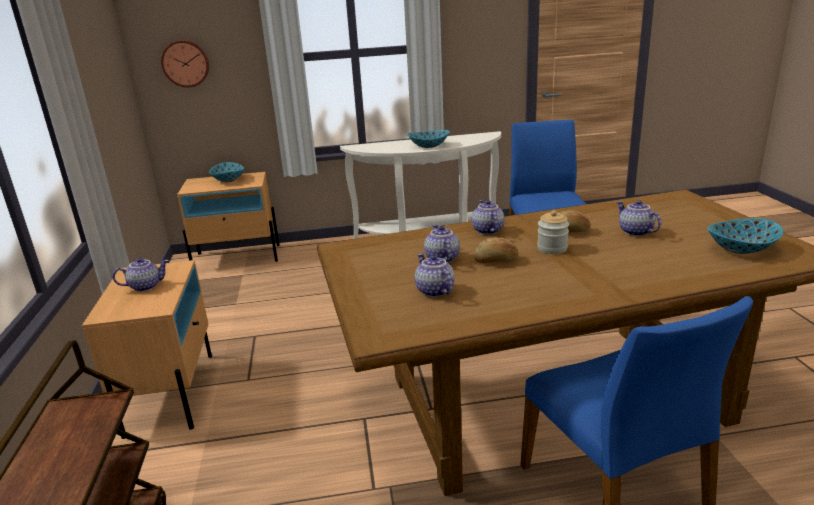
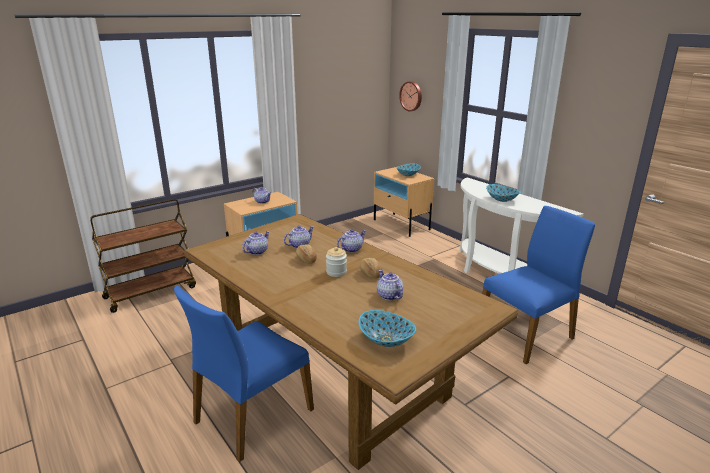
camera: 60 degrees right, 0 degrees up
teapot [617,200,661,236] -> teapot turned 60 degrees counterclockwise [377,270,403,300]

